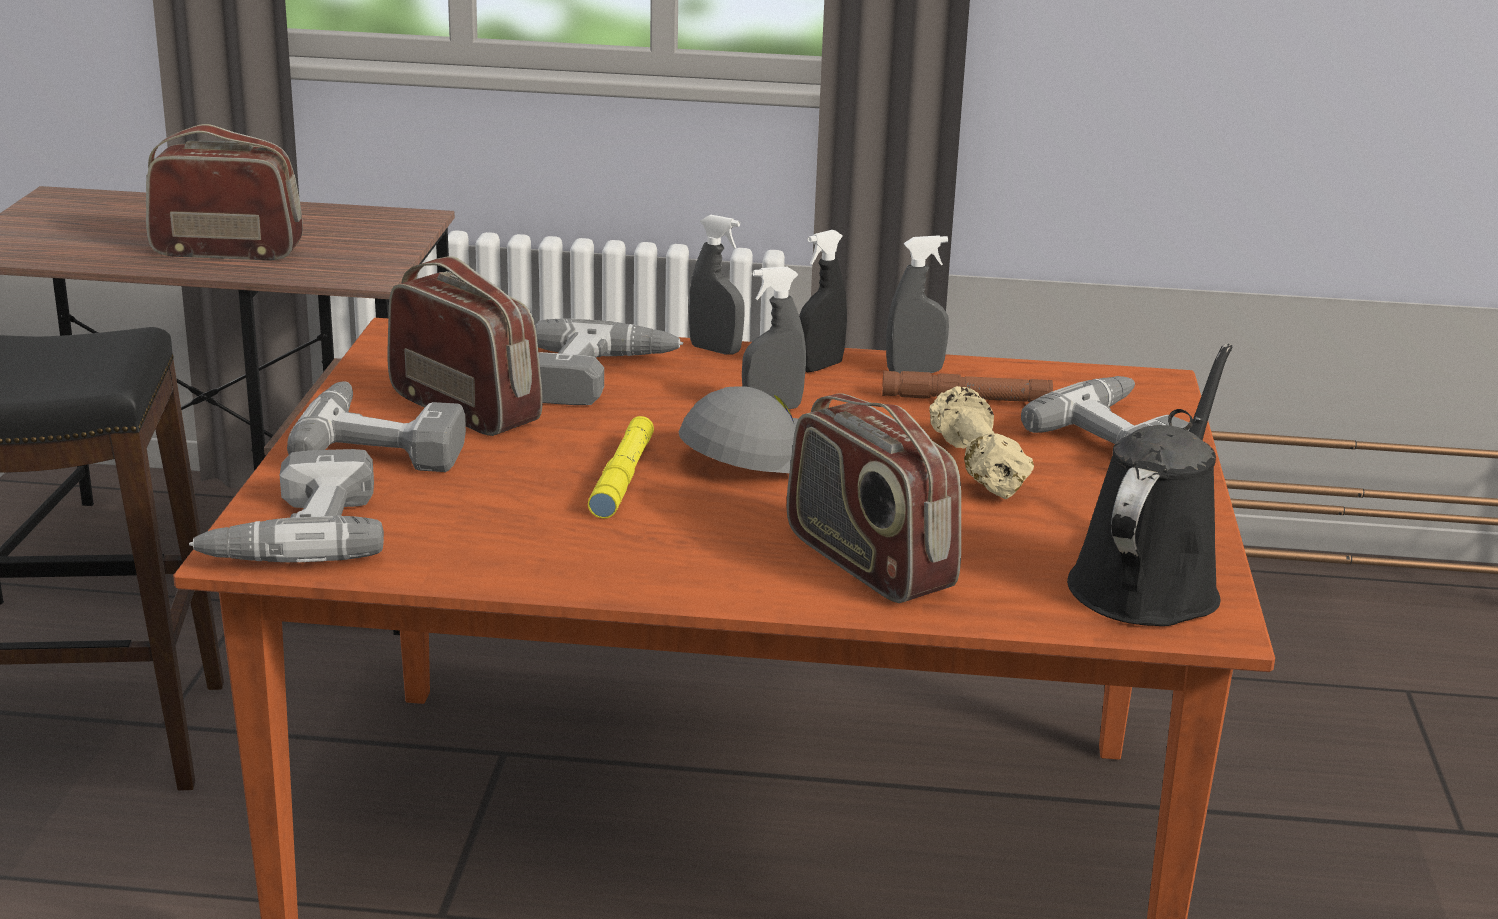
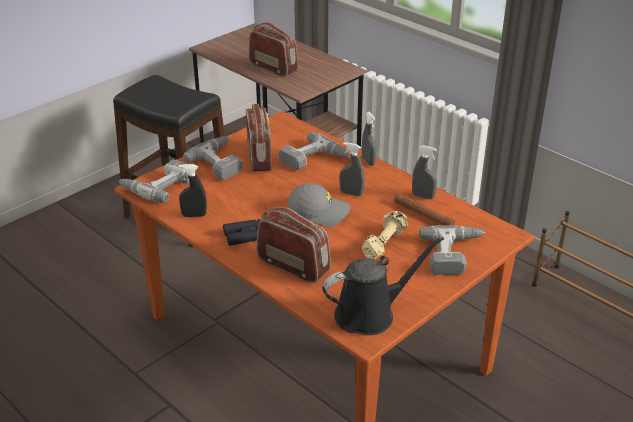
camera: 40 degrees right, 10 degrees up
yellow flashlight [588,416,654,518] -> none
radio [787,394,961,603] -> radio turned 120 degrees clockwise [256,207,331,283]
black spray bottle [799,230,847,373] -> black spray bottle moved to [179,164,207,217]
none -> black binoculars [223,219,261,246]

